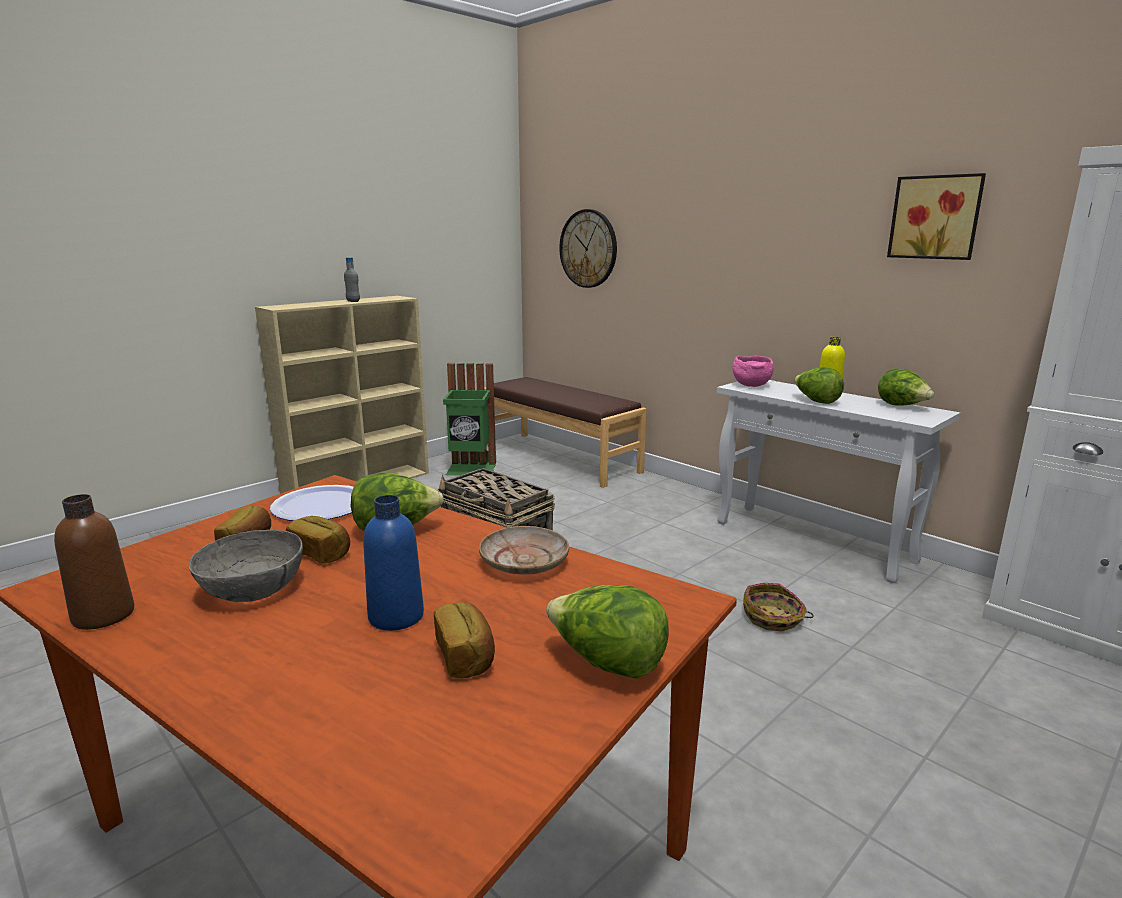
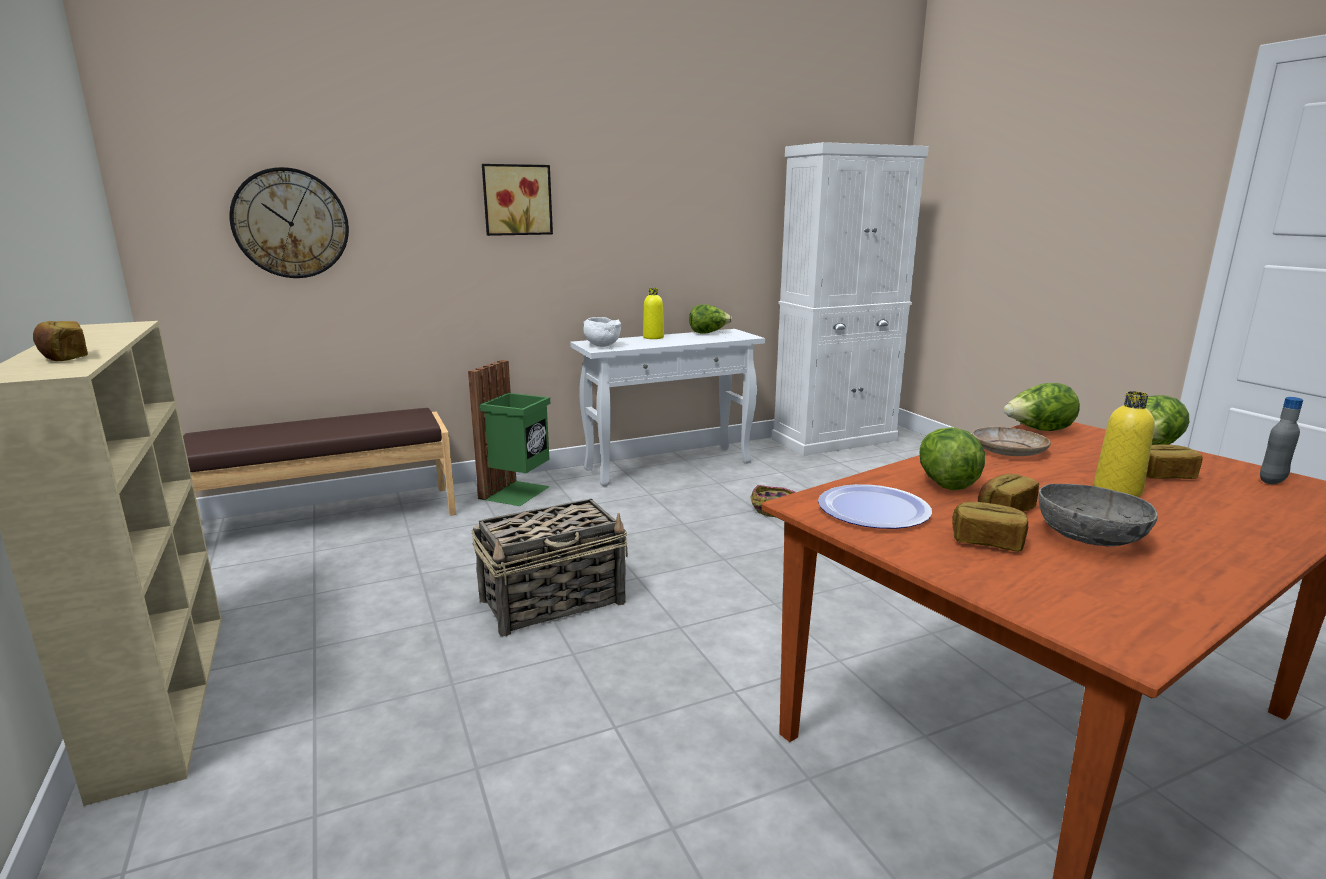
camera: 70 degrees left, 0 degrees up
brown bottle [54,494,134,630] -> none
grey bottle [344,257,360,302] -> grey bottle moved to [1260,397,1303,484]
blue bottle [363,495,424,631] -> yellow bottle [1094,391,1155,497]
green trash can [443,363,496,475] -> green trash can moved to [468,360,550,506]
pink bowl [732,356,774,387] -> white bowl [583,317,621,347]
lettuce [794,367,844,404] -> lettuce moved to [1004,383,1080,431]
picture [887,173,986,260] -> picture moved to [482,164,553,236]
none -> bread [33,321,88,361]

